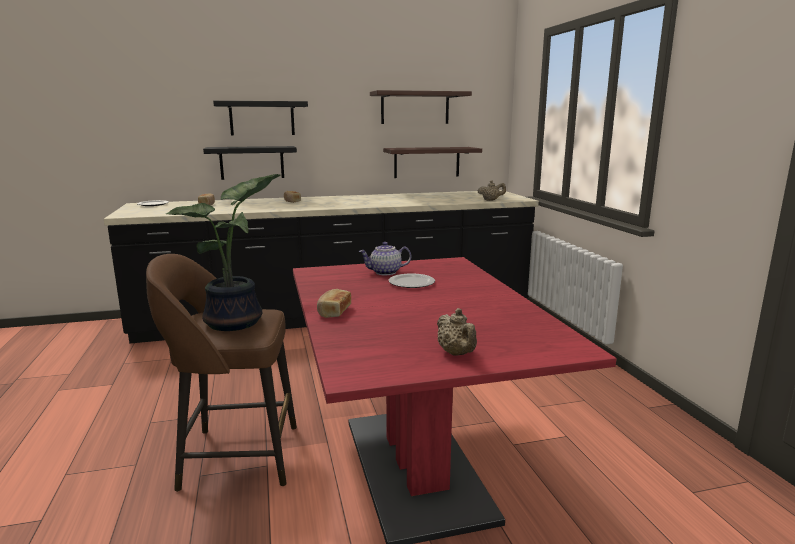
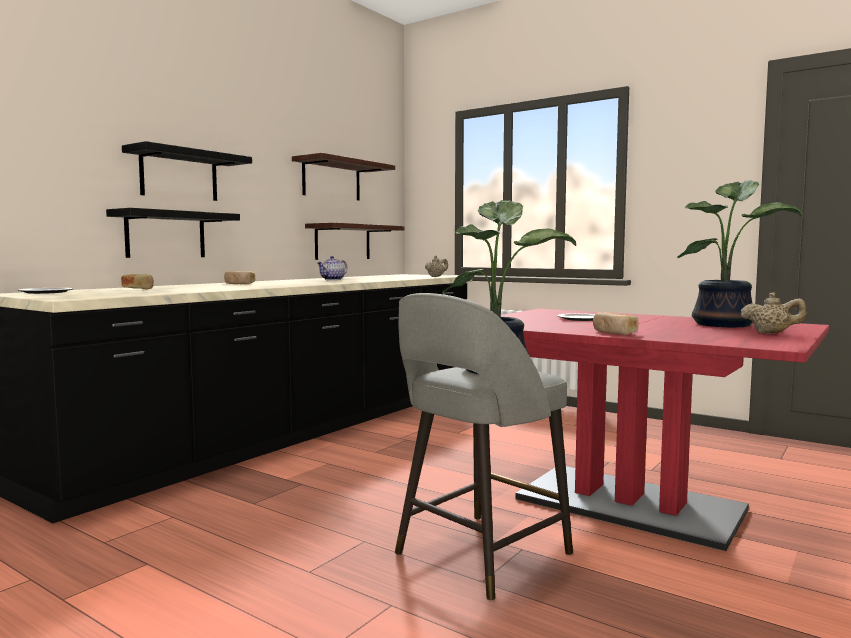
camera: 40 degrees left, 10 degrees down
brown stool [146,254,297,492] -> grey stool [395,293,573,601]
teapot [359,242,411,275] -> teapot moved to [317,256,347,280]
none -> potted plant [677,180,802,327]

